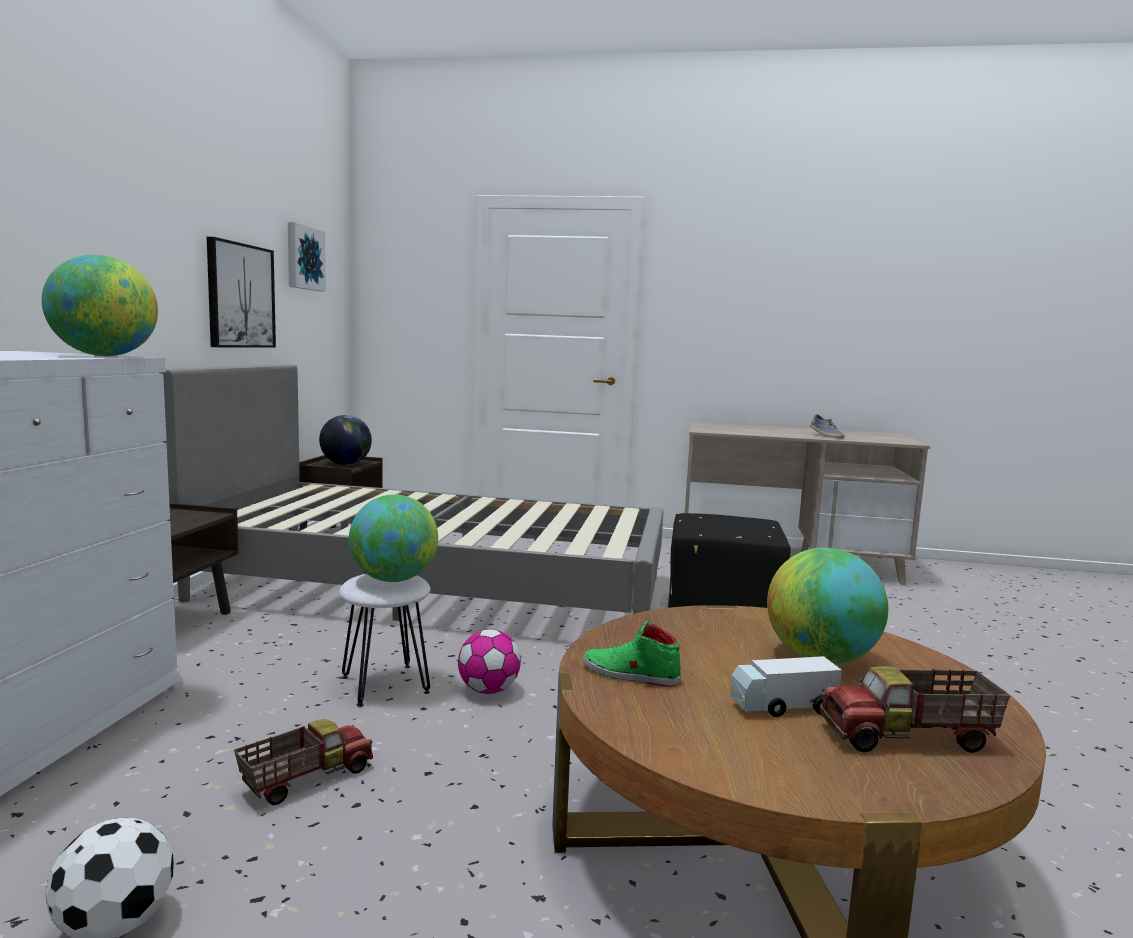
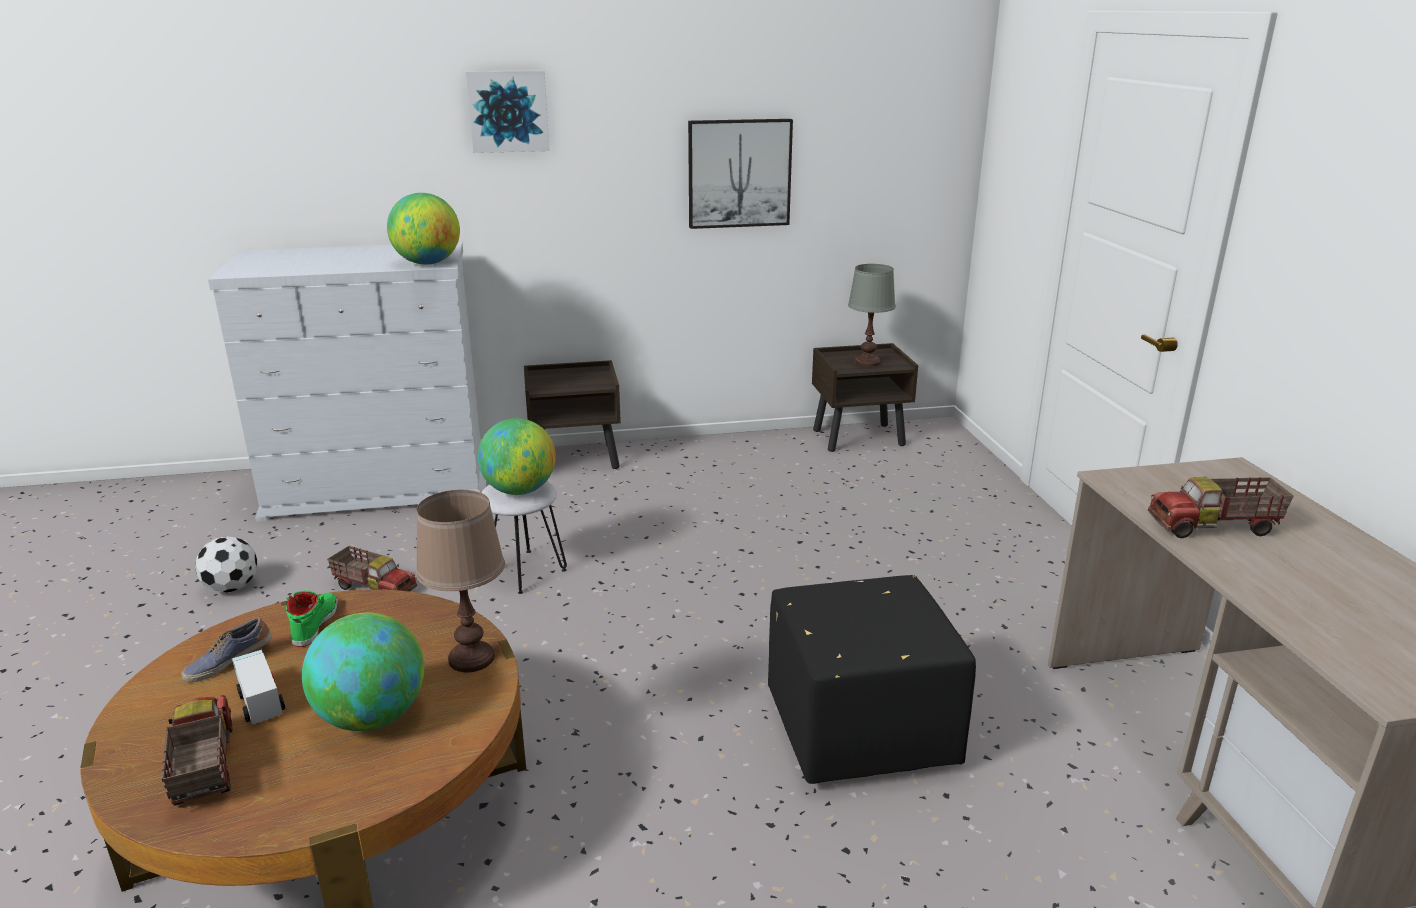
camera: 70 degrees right, 15 degrees up
grey bed [159,364,664,621] -> none
picture [288,222,326,292] -> picture moved to [466,70,550,153]
globe [319,415,372,465] -> grey table lamp [848,264,896,367]
football [458,629,521,694] -> none
shoe [810,414,845,438] -> shoe moved to [182,617,272,682]
none -> brown table lamp [416,490,505,672]
none -> toy truck [1148,477,1294,538]

